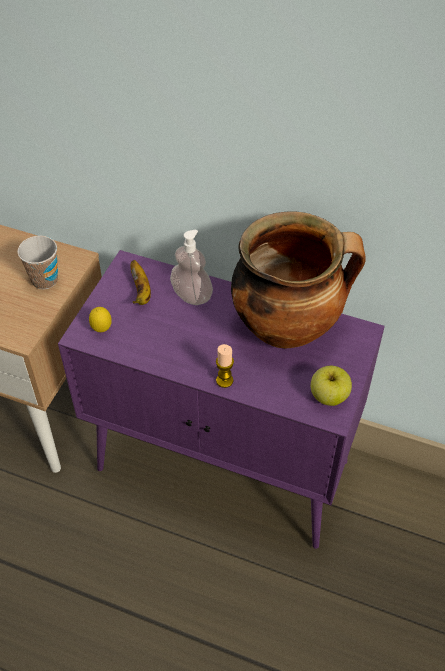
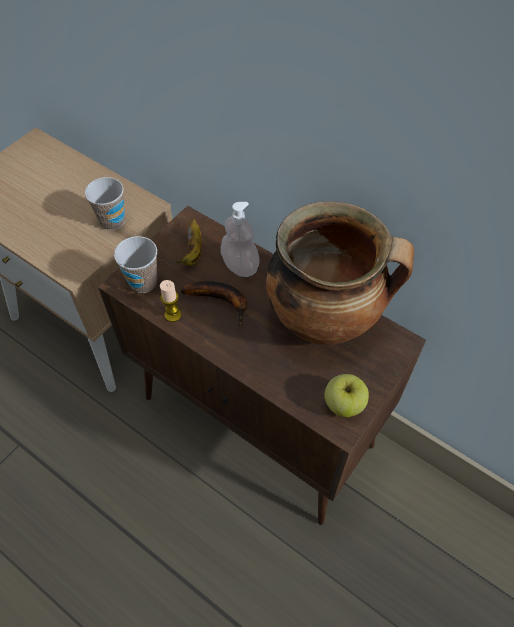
camera: 15 degrees right, 5 degrees up
purple cabinet [58,250,385,549] -> brown cabinet [98,206,426,525]
lemon [89,307,112,332] -> cup [114,236,157,293]
candle [216,344,234,388] -> candle moved to [160,280,182,322]
none -> banana [180,281,247,326]

